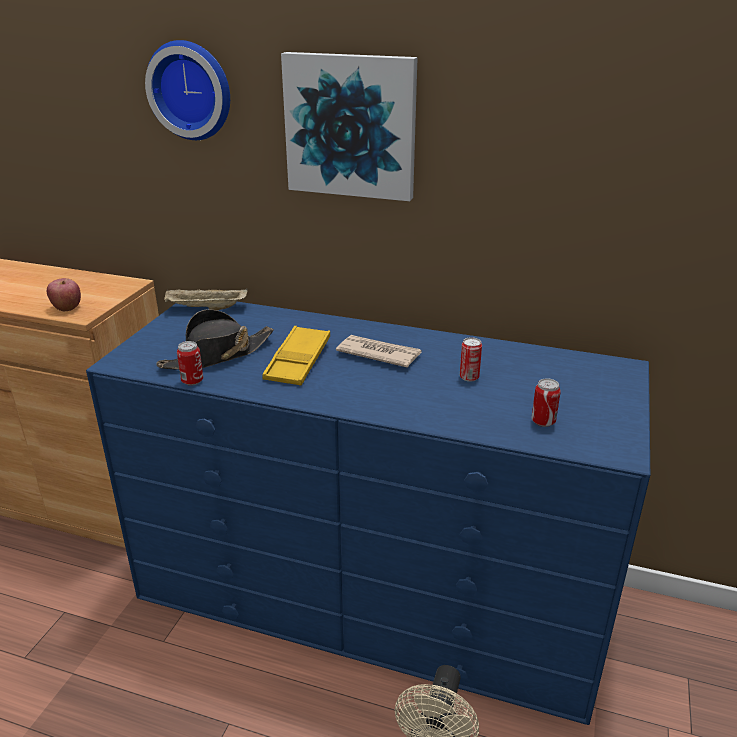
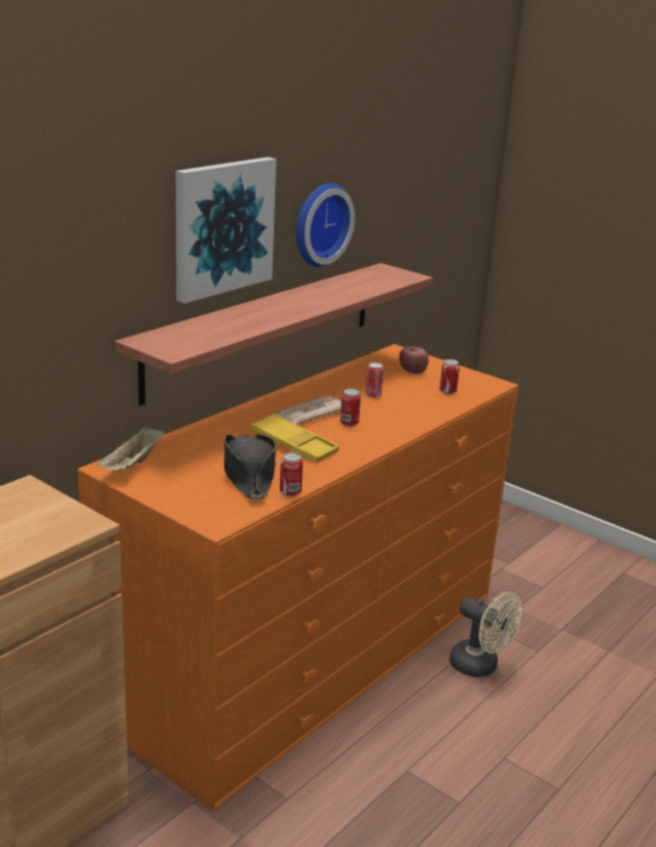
camera: 70 degrees left, 5 degrees down
apple [47,278,81,311] -> apple moved to [399,346,428,374]
blue dresser [86,302,650,725] -> orange dresser [78,344,518,811]
wall clock [145,40,230,140] -> wall clock moved to [296,183,355,267]
none -> shelf [115,263,433,406]
none -> can [340,388,361,427]

